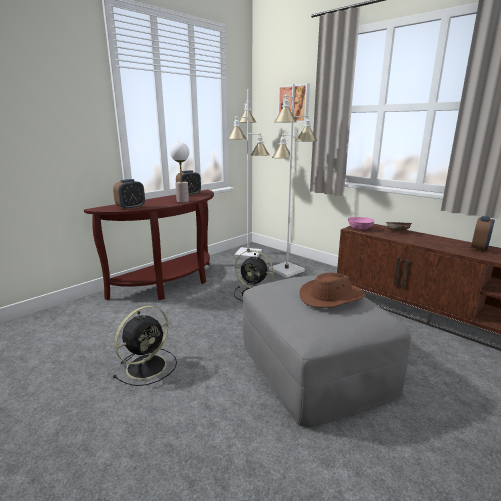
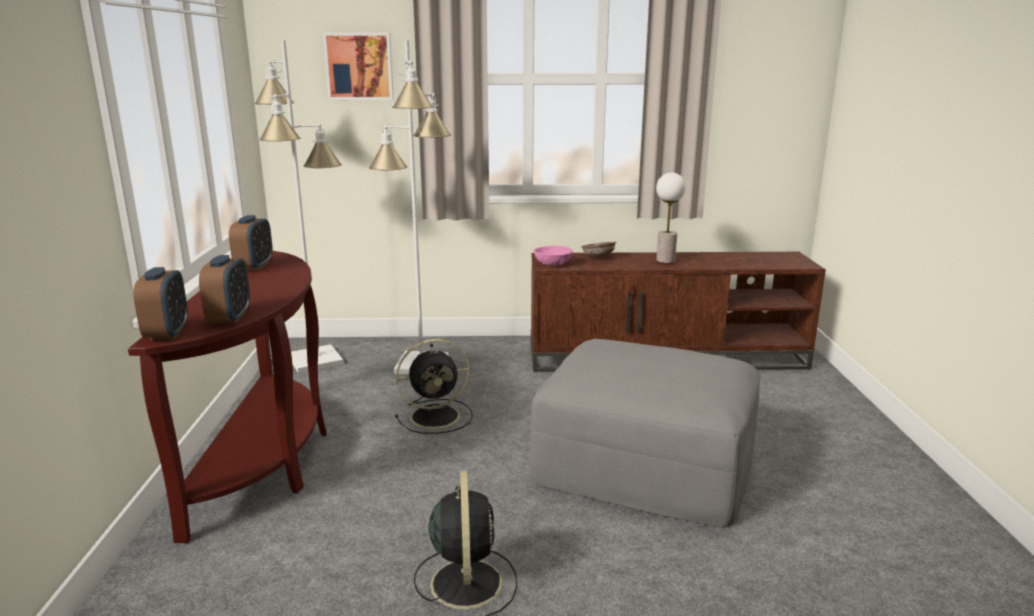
camera: 45 degrees left, 0 degrees up
table lamp [170,142,189,202] -> table lamp moved to [656,172,686,263]
brown hat [299,273,365,308] -> none
alarm clock [471,216,495,251] -> alarm clock moved to [133,267,188,341]

